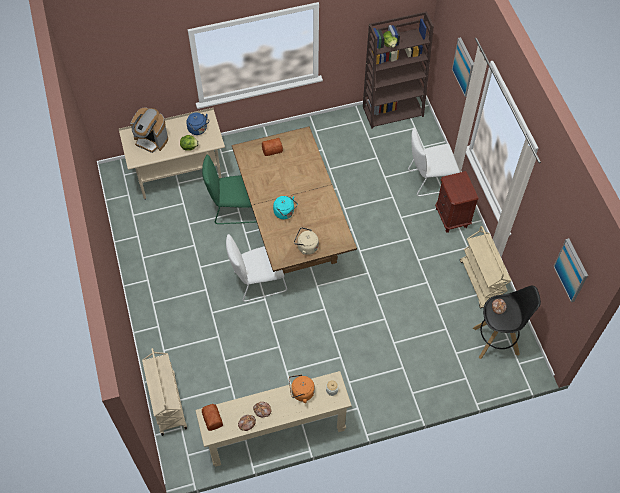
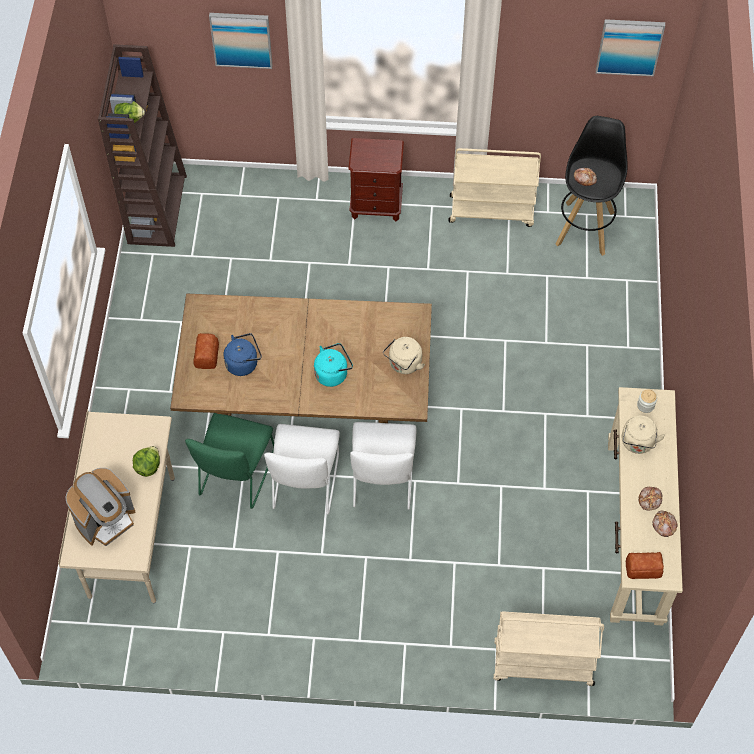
camera: 70 degrees left, 0 degrees up
blue kettle [186,113,209,135] -> blue kettle moved to [223,333,262,376]
orange kettle [289,375,315,403] -> beige kettle [622,415,666,454]
white chair [408,128,460,196] -> white chair moved to [264,424,340,515]

